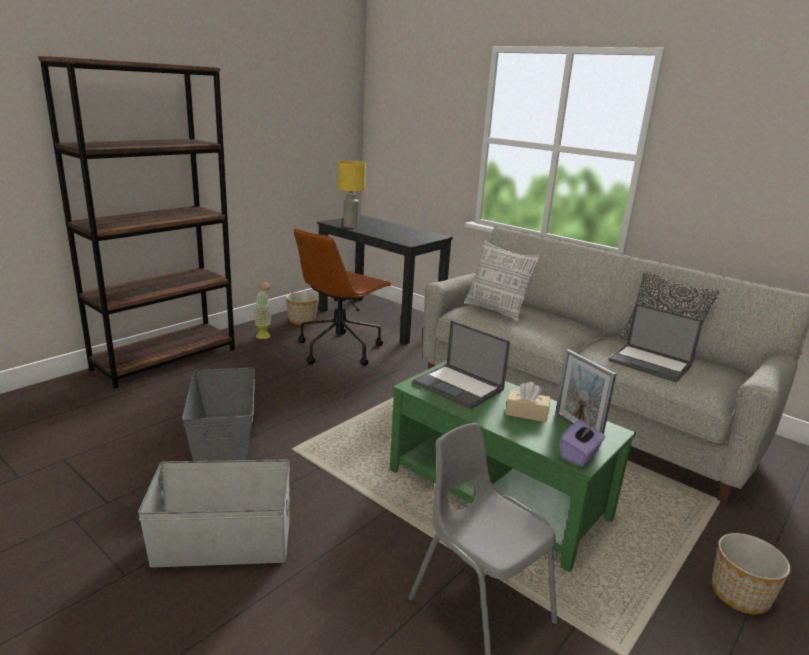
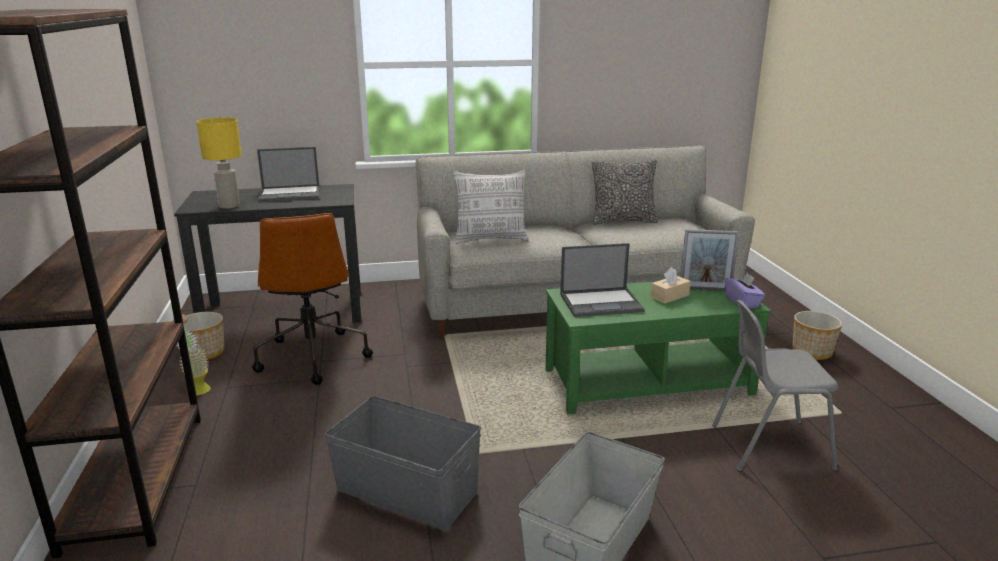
camera: 50 degrees left, 0 degrees up
laptop [608,303,703,383] -> laptop moved to [257,147,320,202]

